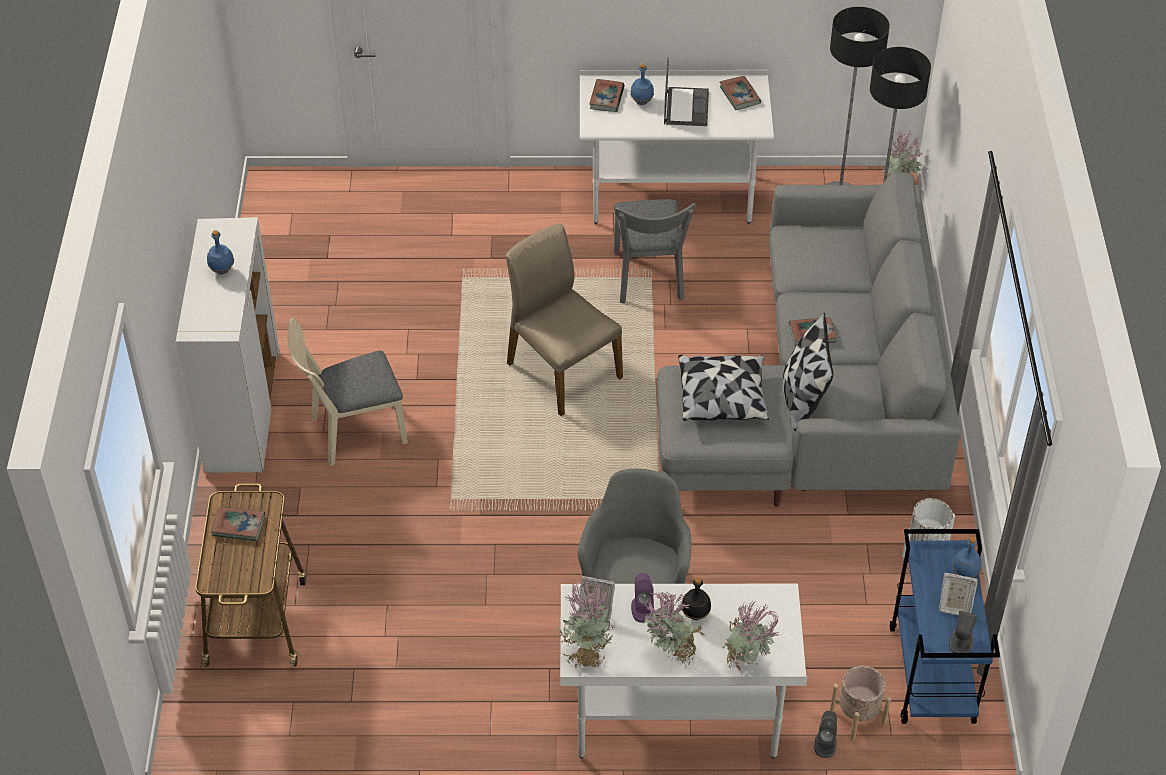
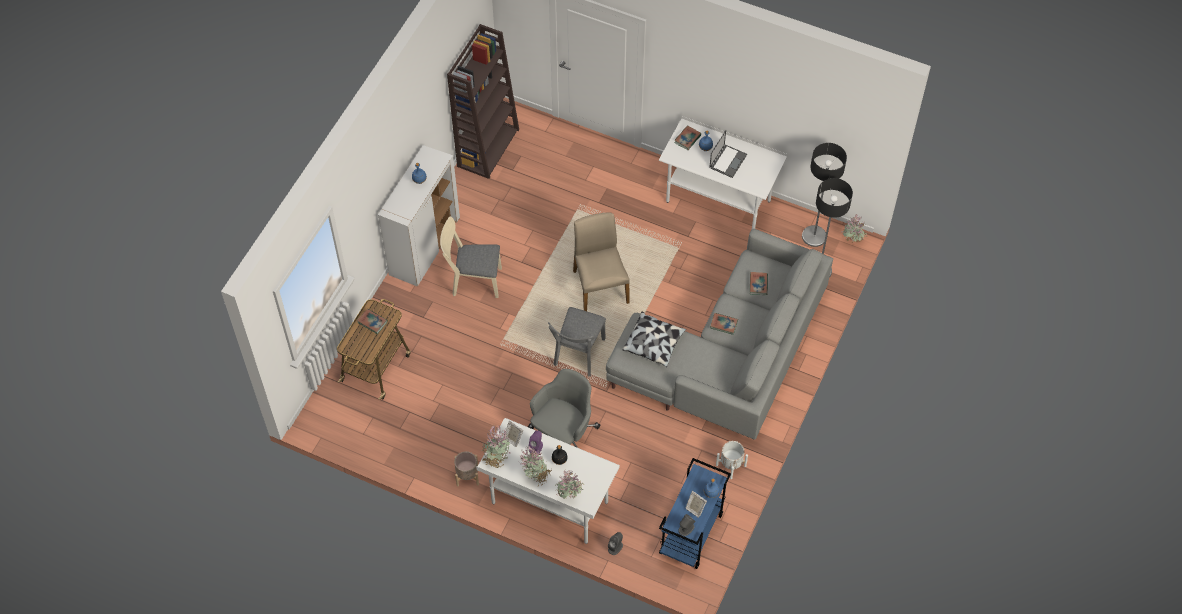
camera: 25 degrees right, 10 degrees up
grey chair [614,199,696,304] -> grey chair moved to [548,307,606,376]
book [720,76,761,110] -> book moved to [750,272,768,295]
pillow [783,313,833,431] -> none
beige planter [830,665,891,740] -> beige planter moved to [454,451,479,487]
none -> brown bookcase [447,24,519,179]

